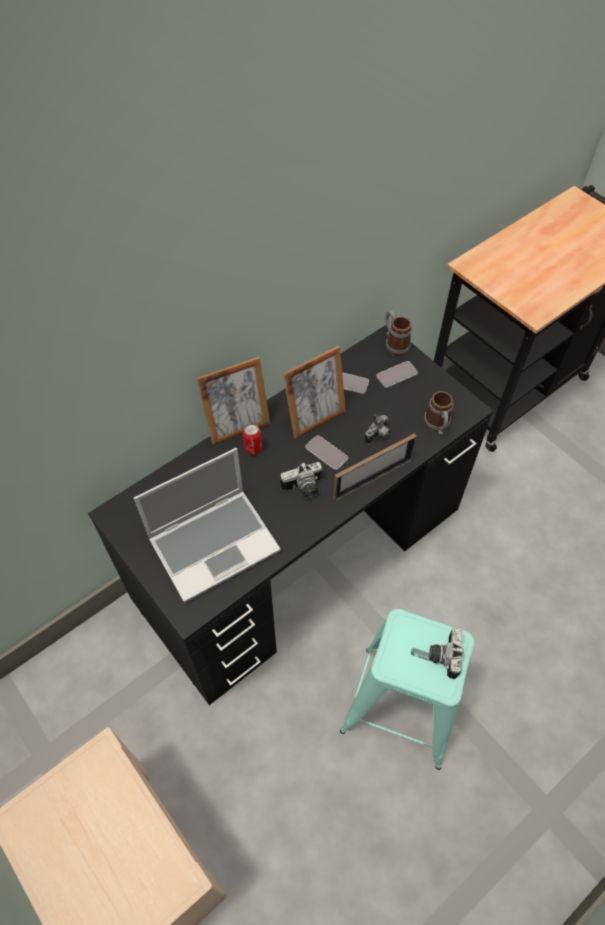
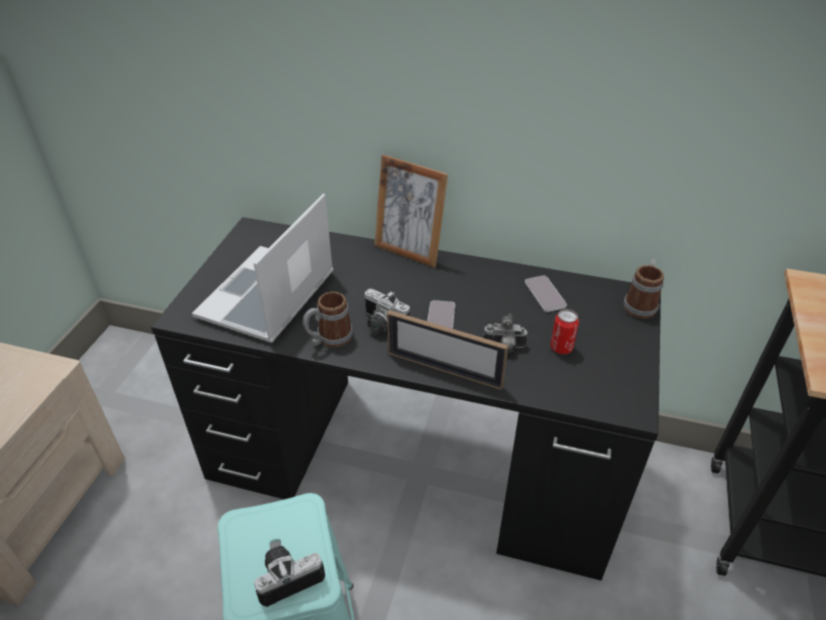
camera: 55 degrees right, 15 degrees down
laptop [134,448,281,603] -> laptop turned 90 degrees clockwise [192,194,334,343]
can [243,423,262,455] -> can moved to [550,309,579,354]
picture frame [283,346,346,439] -> none
phone [376,361,418,388] -> none
mug [424,391,453,435] -> mug moved to [303,292,353,347]

